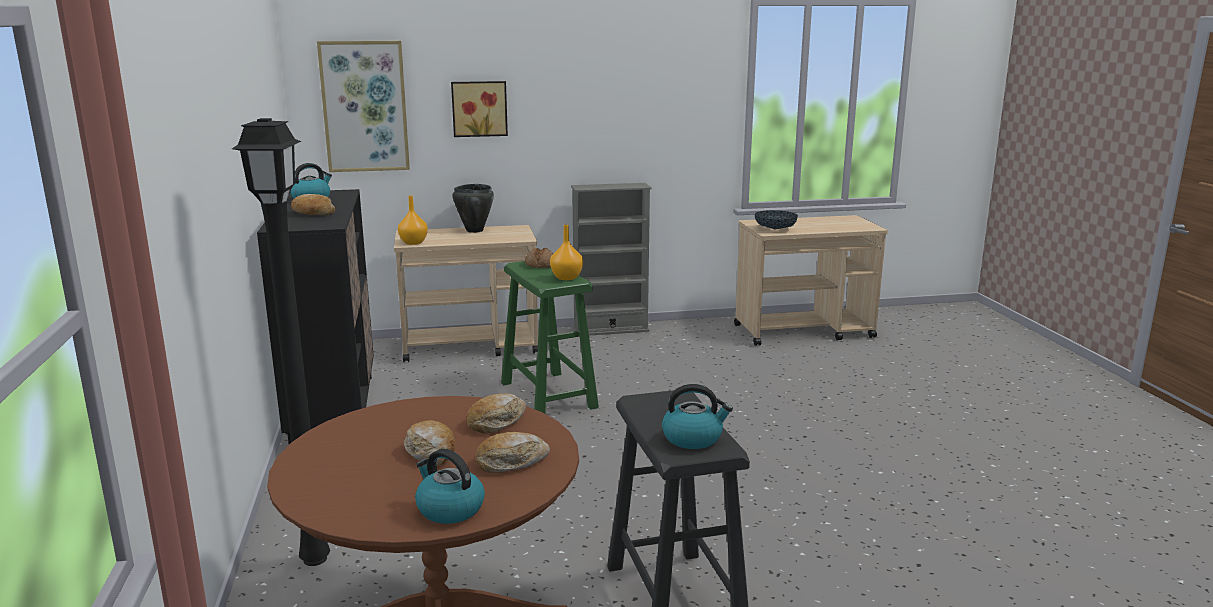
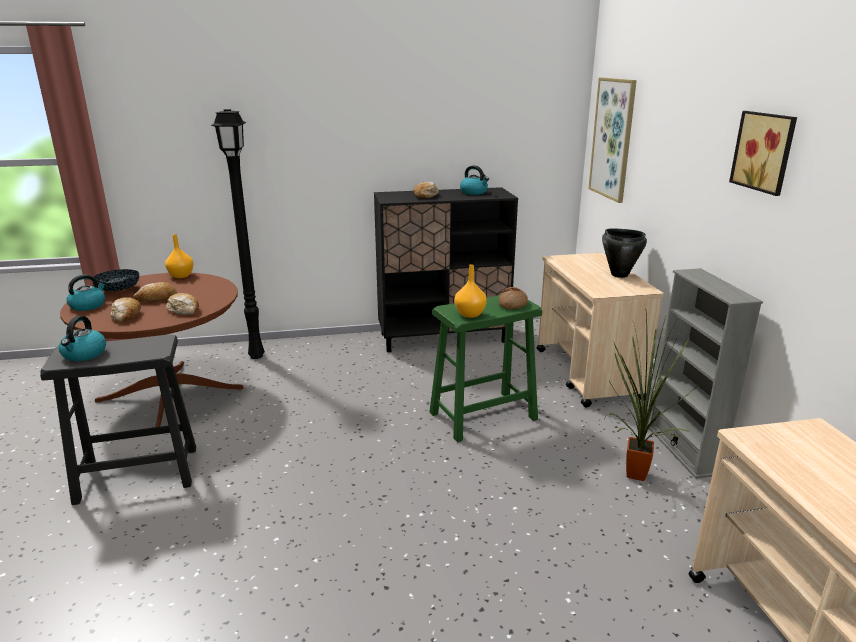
camera: 90 degrees right, 5 degrees up
orange vase [398,196,428,245] -> orange vase moved to [165,234,194,278]
picture [451,81,508,137] -> picture moved to [729,111,797,196]
bowl [755,210,798,230] -> bowl moved to [94,269,139,291]
none -> potted plant [604,312,698,481]

